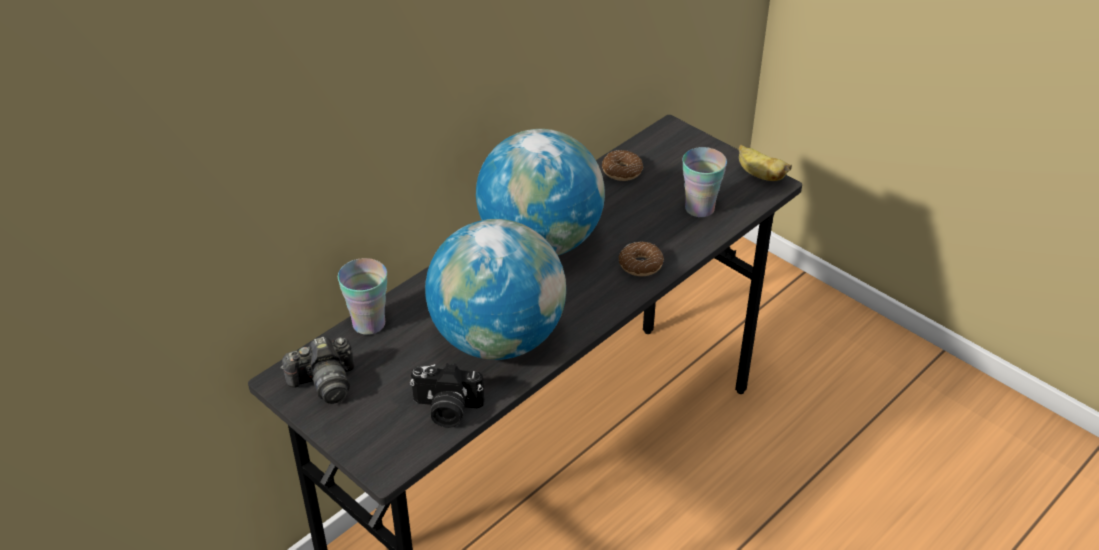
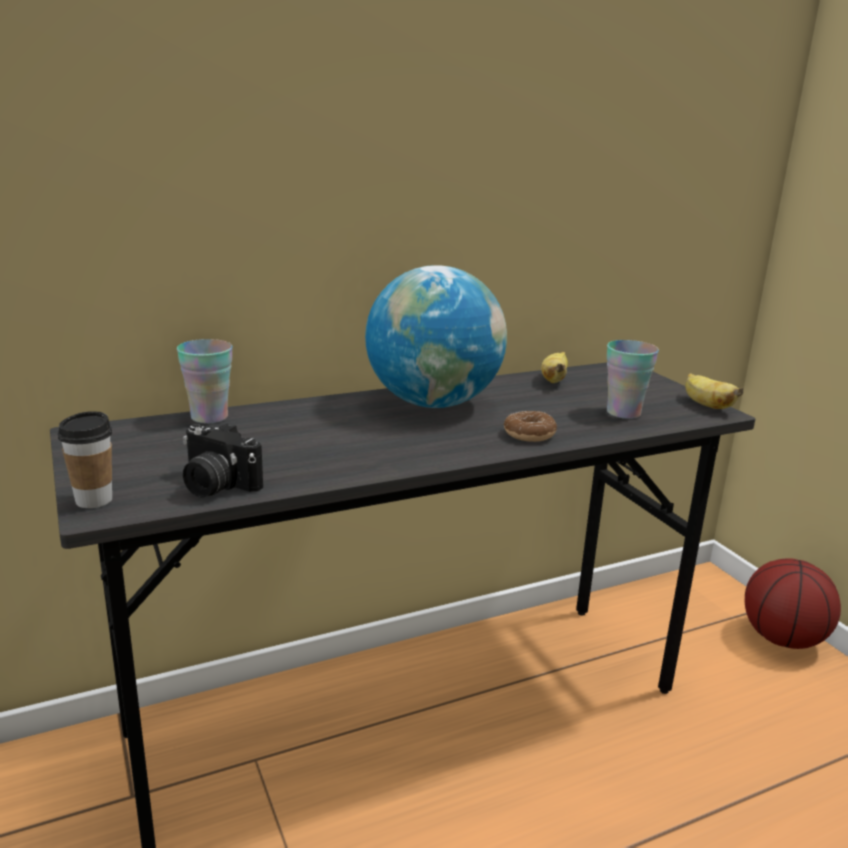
camera: 20 degrees right, 20 degrees down
camera [281,337,355,404] -> none
globe [425,219,566,360] -> none
donut [602,150,643,181] -> banana [541,352,568,383]
none -> cup [58,411,112,508]
none -> basketball [745,558,841,649]

